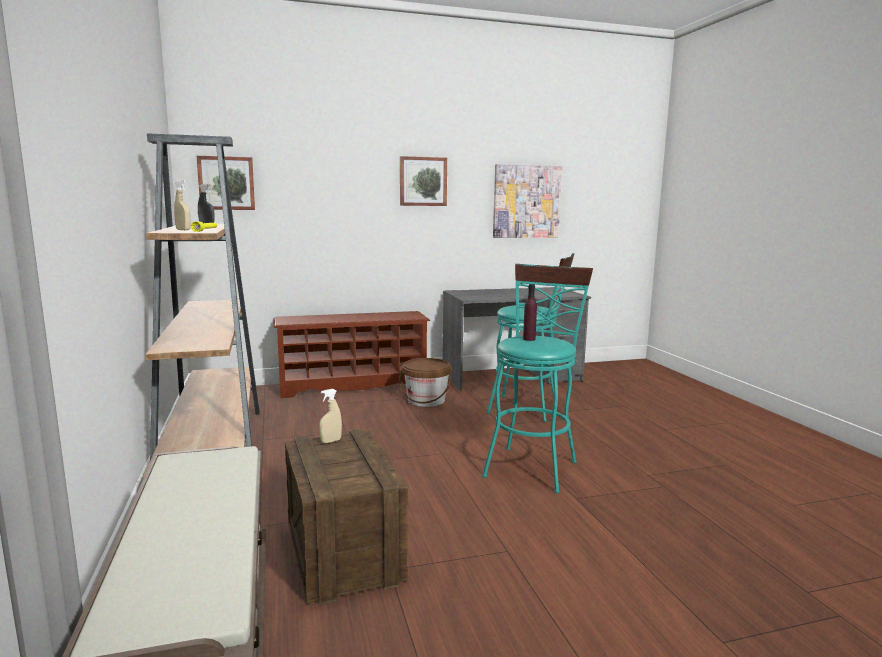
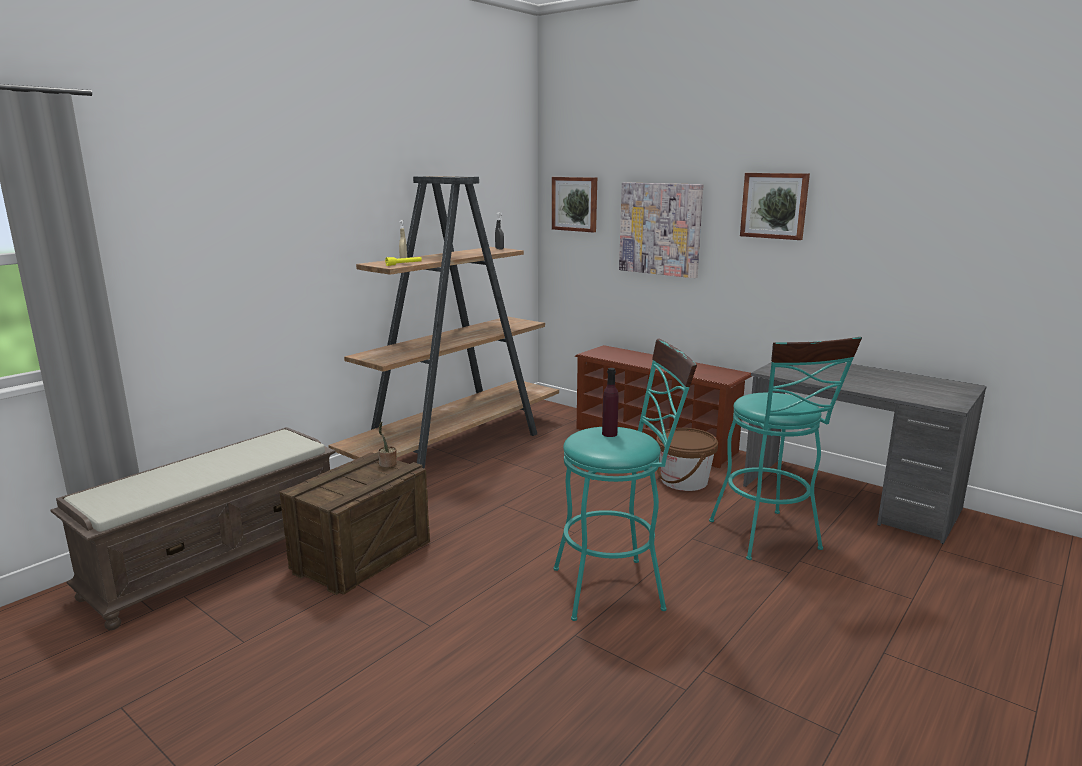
camera: 55 degrees right, 5 degrees up
beige spray bottle [319,389,342,444] -> potted plant [378,422,397,467]
picture [493,164,562,238] -> picture moved to [619,182,704,278]

